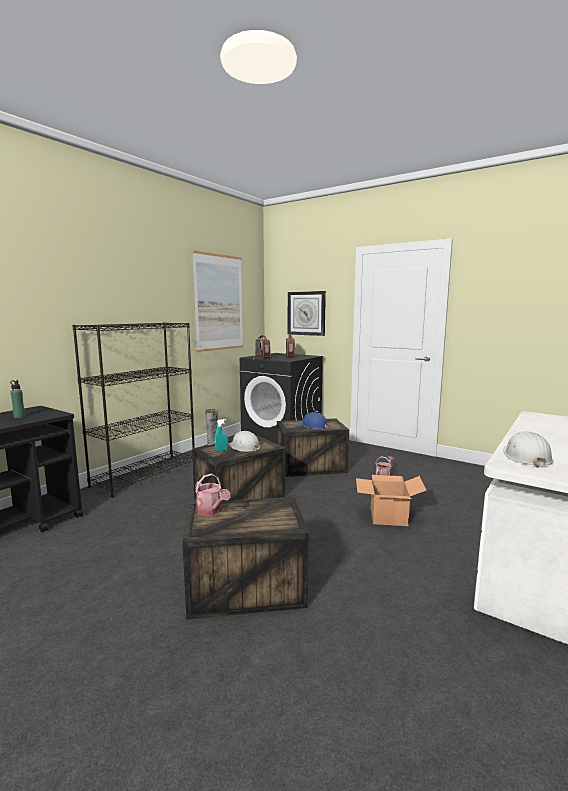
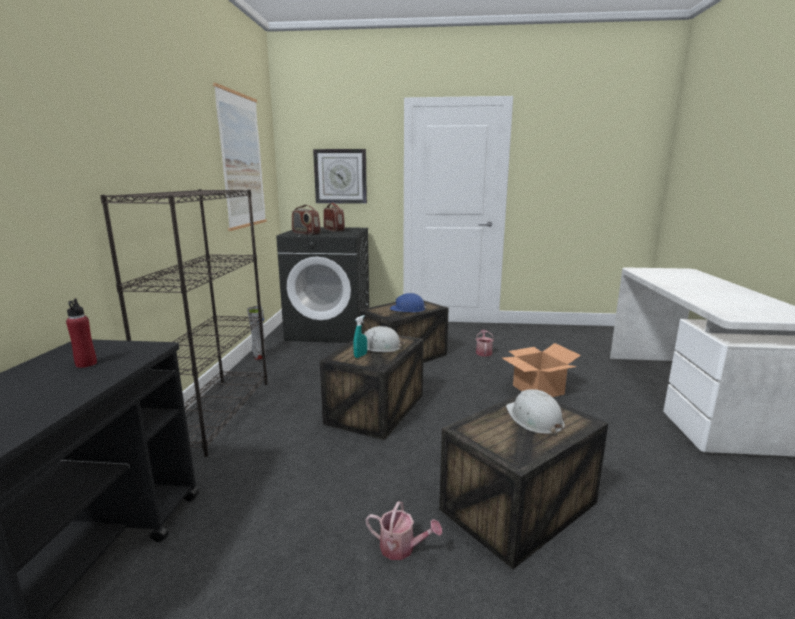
camera: 30 degrees left, 5 degrees up
green bottle [10,380,25,418] -> red bottle [66,298,97,368]
watering can [195,474,231,516] -> watering can moved to [366,502,442,560]
white hard hat [503,431,554,468] -> white hard hat moved to [506,389,565,436]

